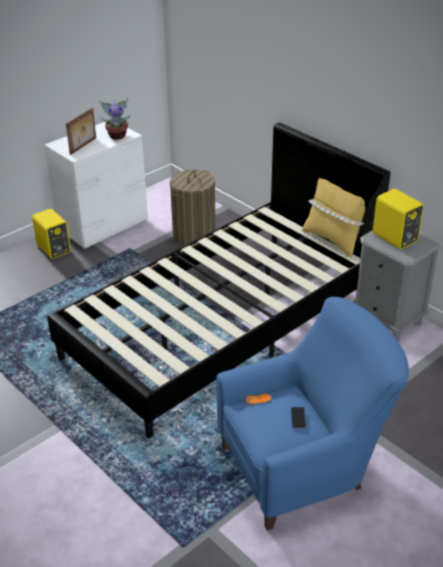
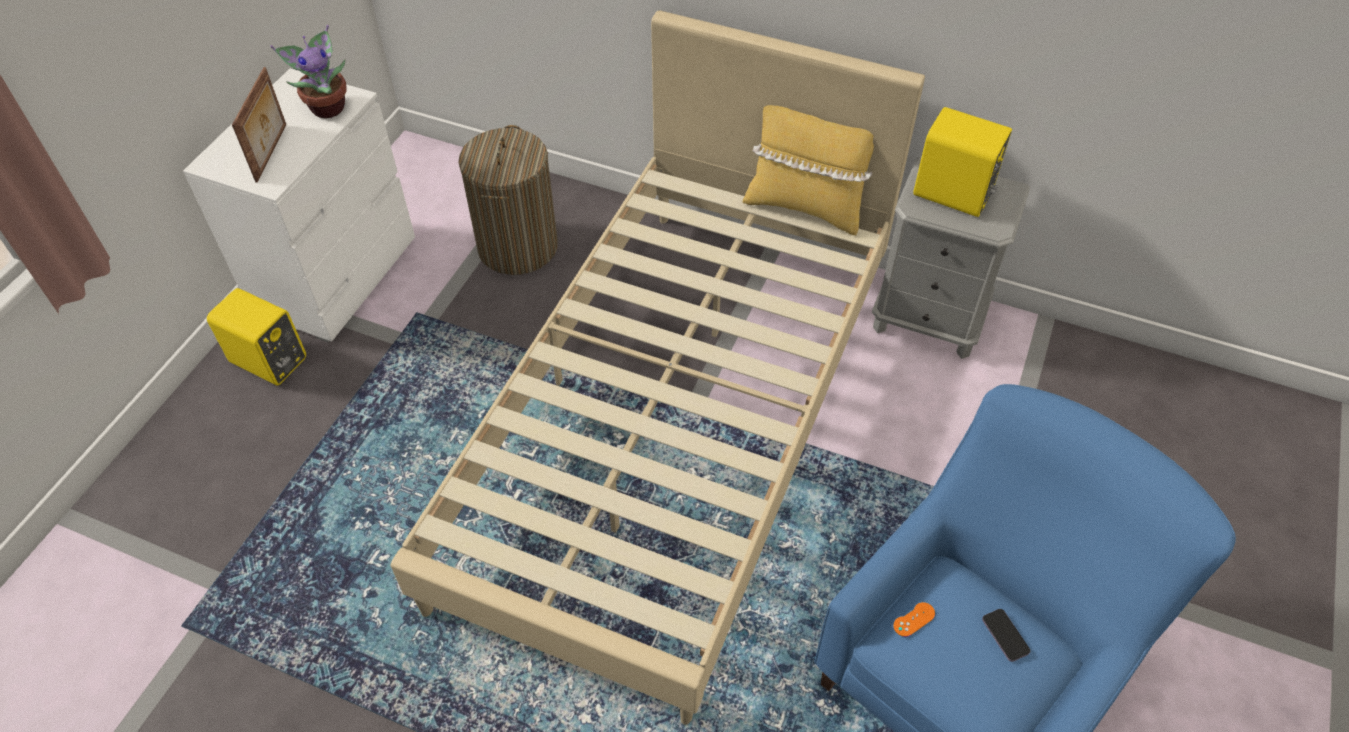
camera: 25 degrees left, 15 degrees up
black bed [47,122,390,438] -> beige bed [391,10,925,725]

